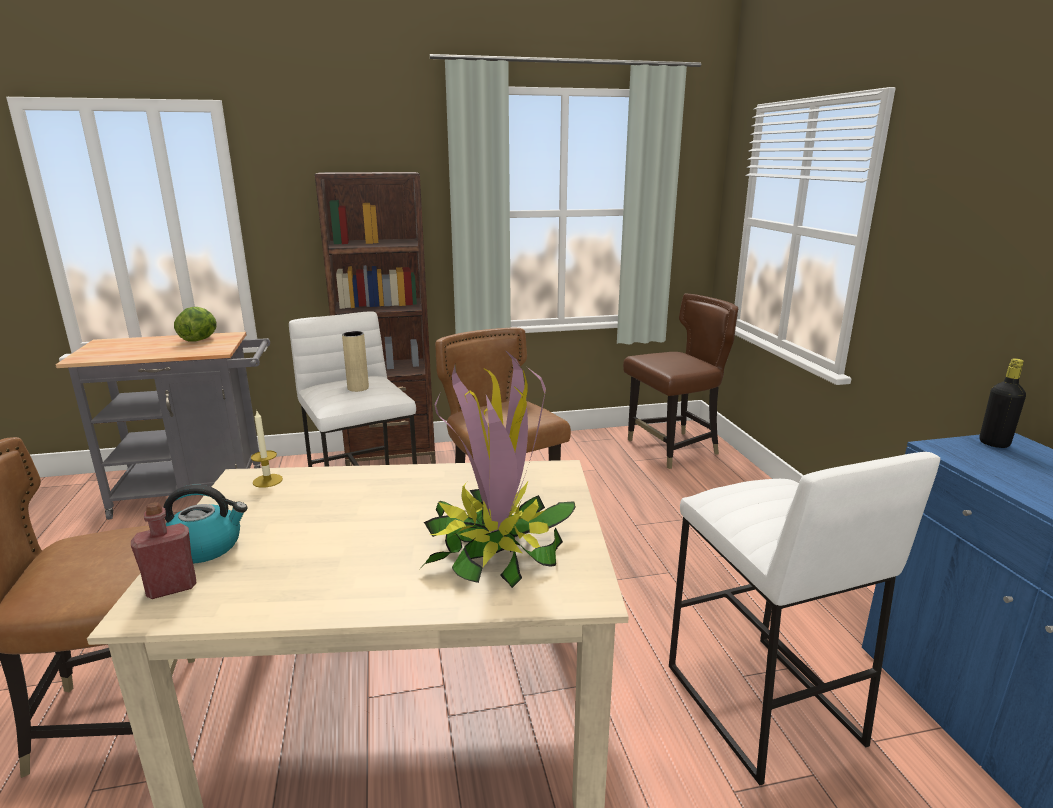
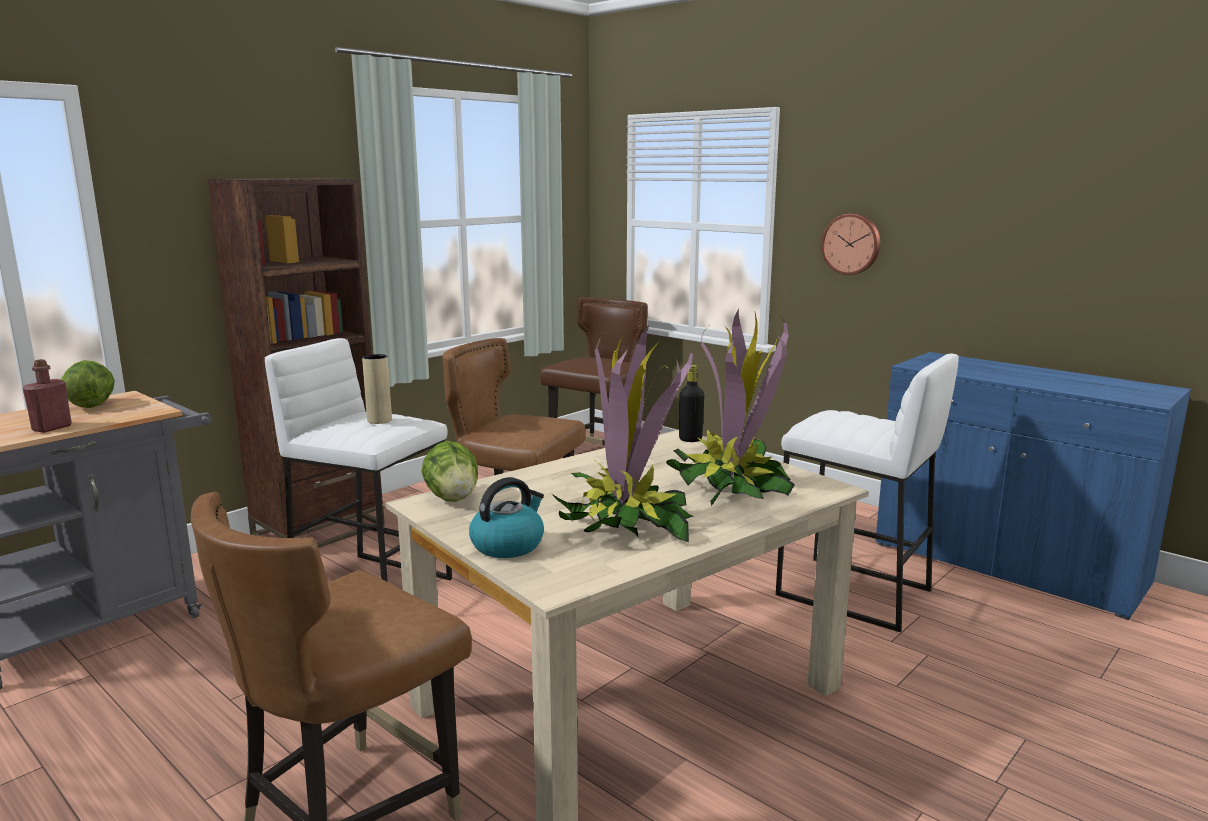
camera: 35 degrees left, 5 degrees down
red bottle [131,502,196,599] -> red bottle moved to [22,359,72,433]
candle [251,411,283,488] -> lettuce [421,441,478,502]
black bottle [979,358,1026,448] -> black bottle moved to [679,365,704,442]
none -> potted plant [552,325,694,542]
none -> wall clock [821,213,880,275]

